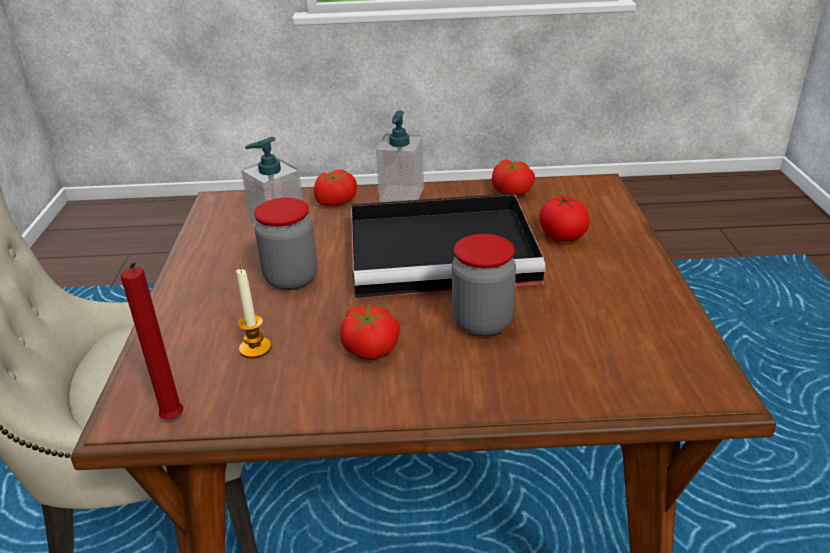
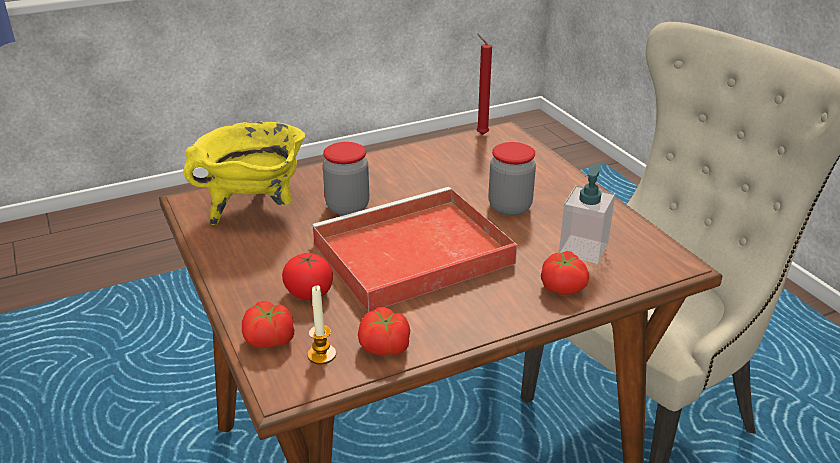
camera: 155 degrees right, 0 degrees up
candle [236,268,272,359] -> candle moved to [307,285,336,365]
tomato [340,306,400,360] -> tomato moved to [242,301,294,348]
black tray [351,193,546,298] -> red tray [311,187,517,312]
soap dispenser [376,110,424,202] -> none
none -> yellow cooking pot [183,122,305,225]

